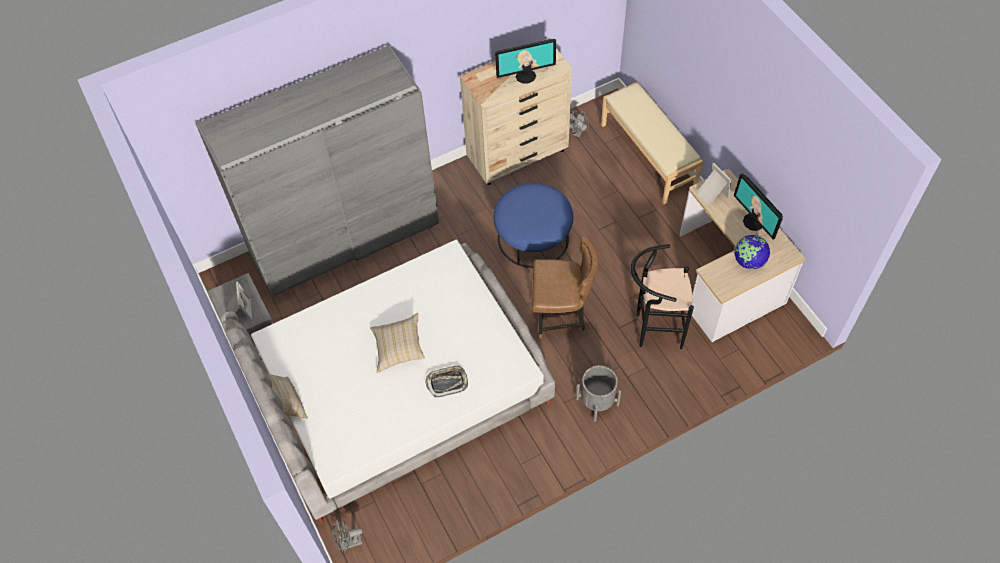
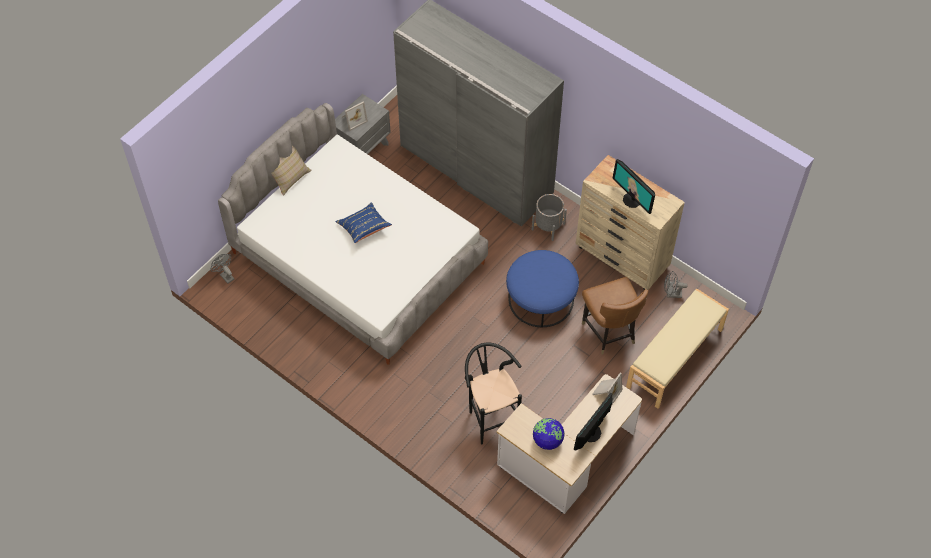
camera: 65 degrees right, 0 degrees up
beige pillow [370,313,425,373] -> blue pillow [336,202,392,243]
tray [425,365,468,398] -> none
brown chair [532,236,598,339] -> brown chair moved to [582,277,648,354]
grey planter [576,365,621,422] -> grey planter moved to [532,194,567,241]

